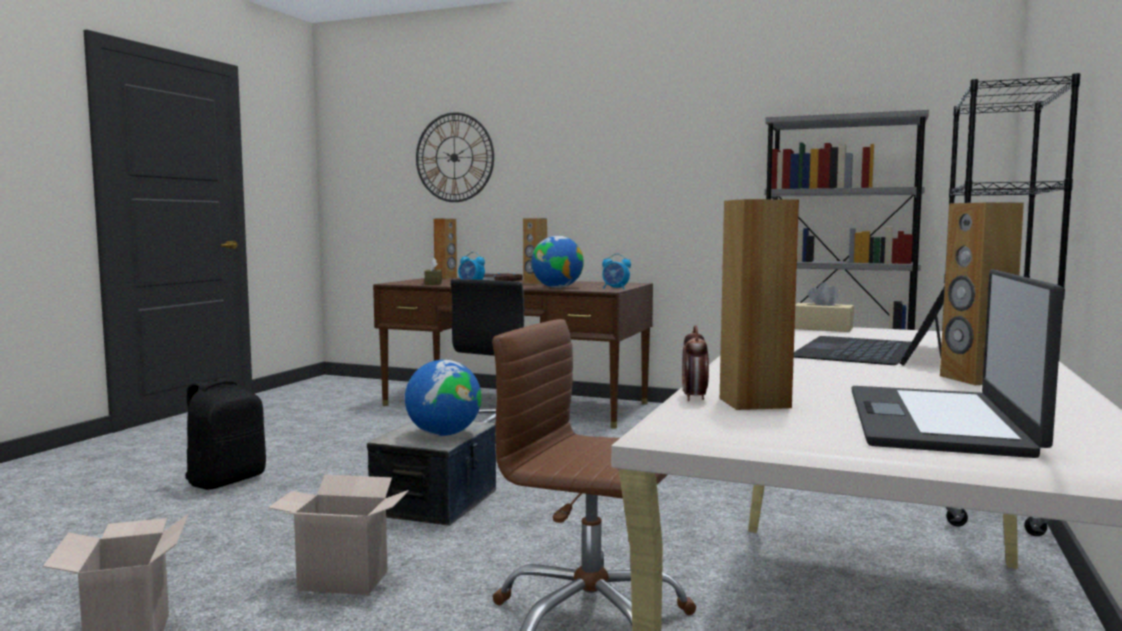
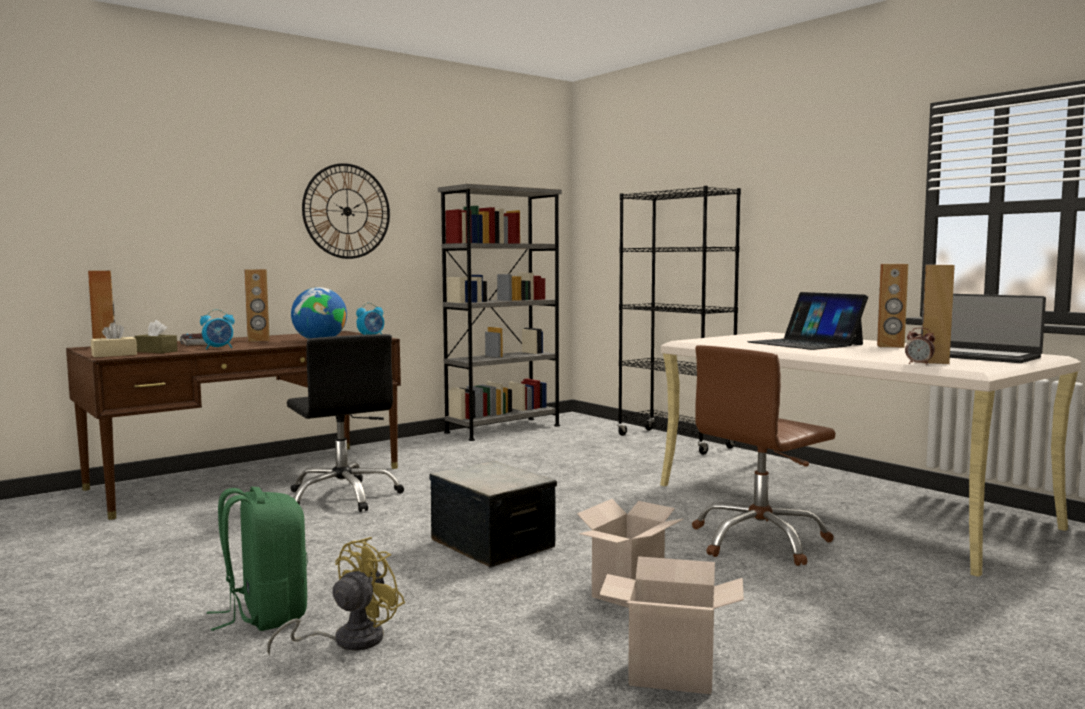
camera: 60 degrees left, 0 degrees up
black backpack [185,378,266,490] -> green backpack [207,487,308,631]
globe [405,360,481,436] -> none
wall clock [416,112,494,202] -> wall clock moved to [302,163,390,259]
beige tissue box [795,282,854,332] -> beige tissue box moved to [91,323,137,358]
none -> yellow fan [267,537,405,656]

